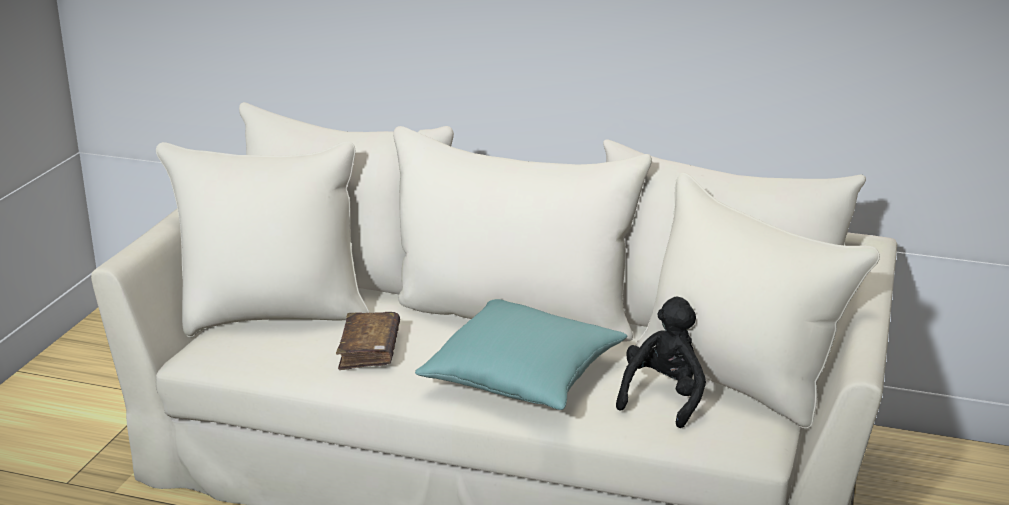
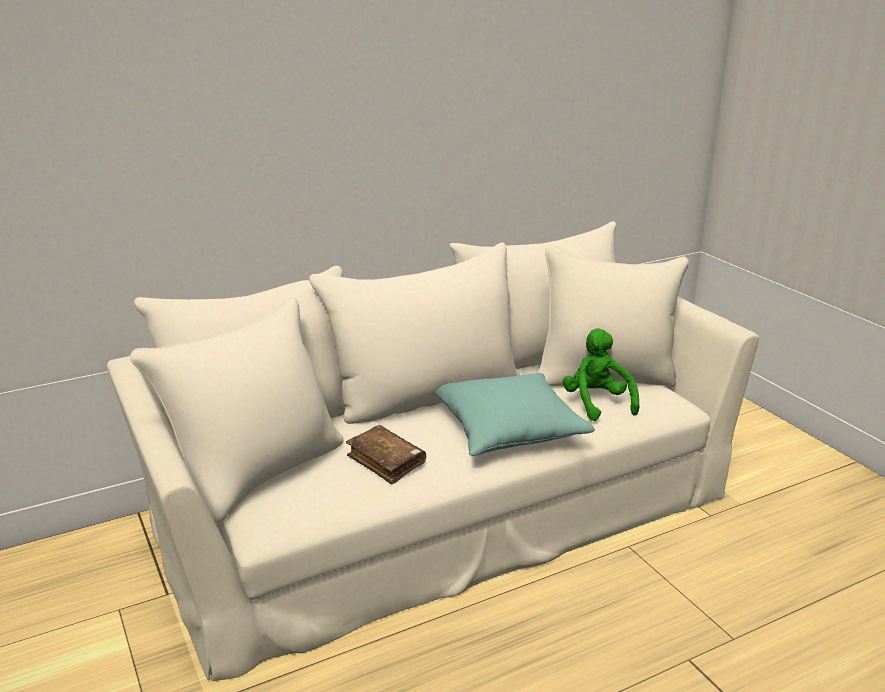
camera: 45 degrees left, 0 degrees up
black plush toy [616,296,706,428] -> green plush toy [563,328,639,421]

